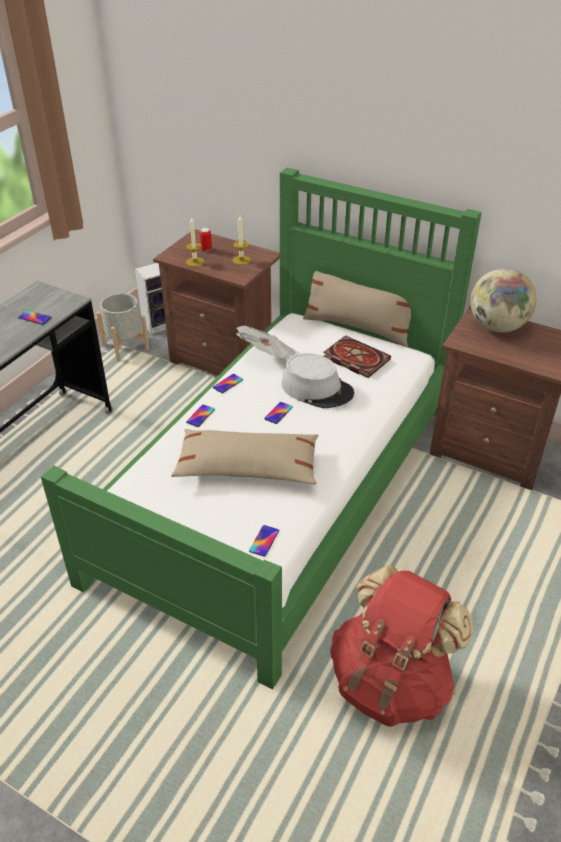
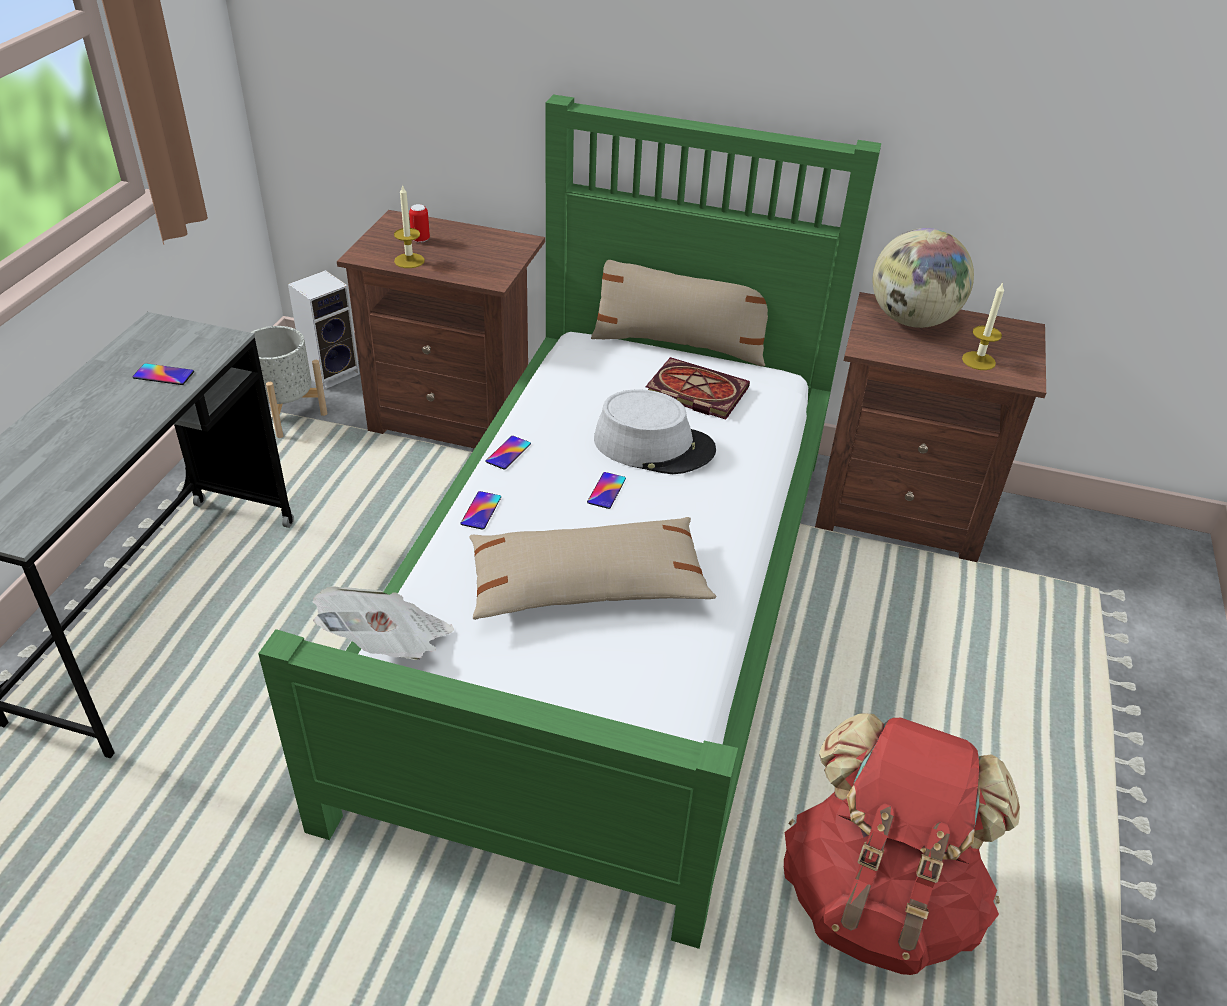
camera: 15 degrees left, 0 degrees up
candle [233,216,251,265] -> candle moved to [962,283,1004,370]
newspaper [236,326,300,359] -> newspaper moved to [313,586,454,660]
phone [249,525,279,557] -> none

